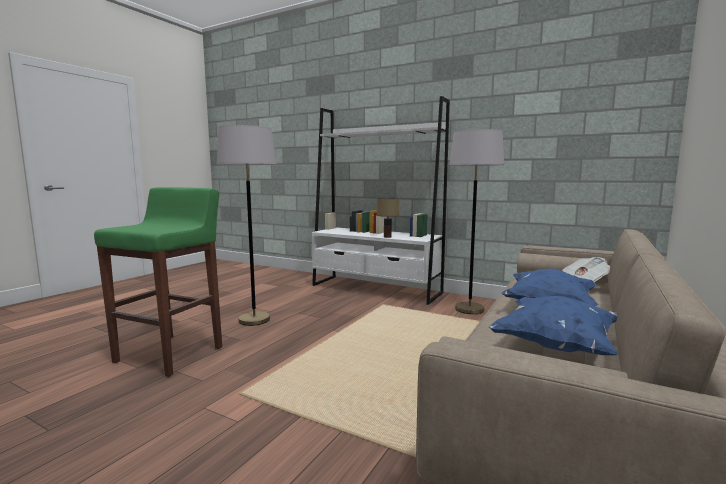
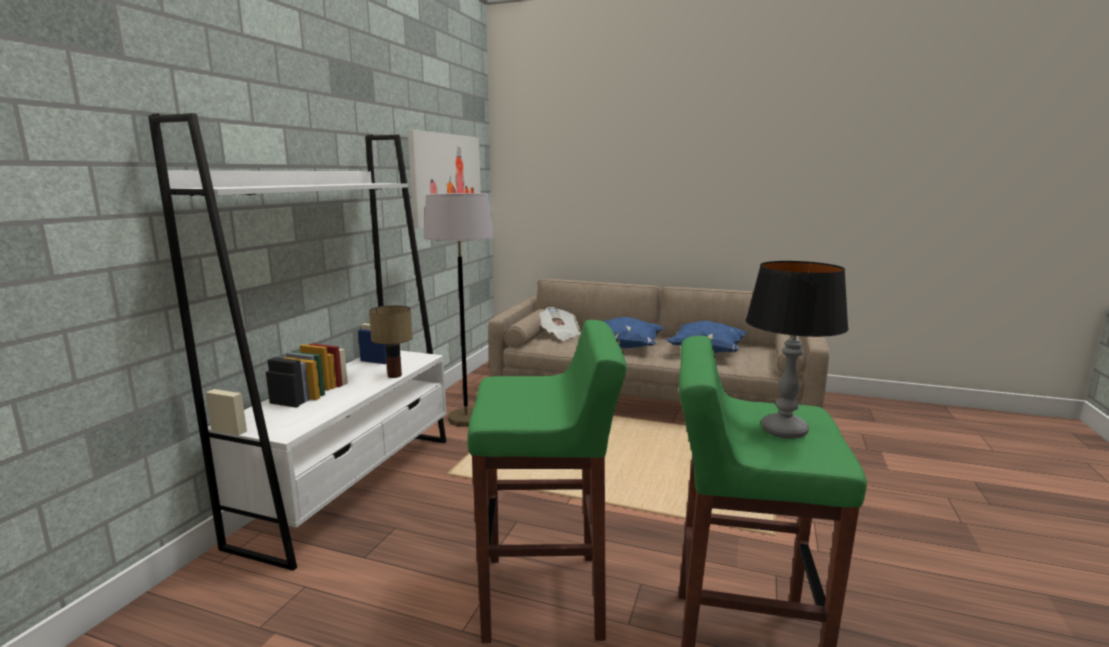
camera: 100 degrees left, 5 degrees up
grey floor lamp [217,125,276,326] -> green stool [468,320,627,643]
none -> picture [408,130,481,229]
none -> table lamp [745,261,849,439]

